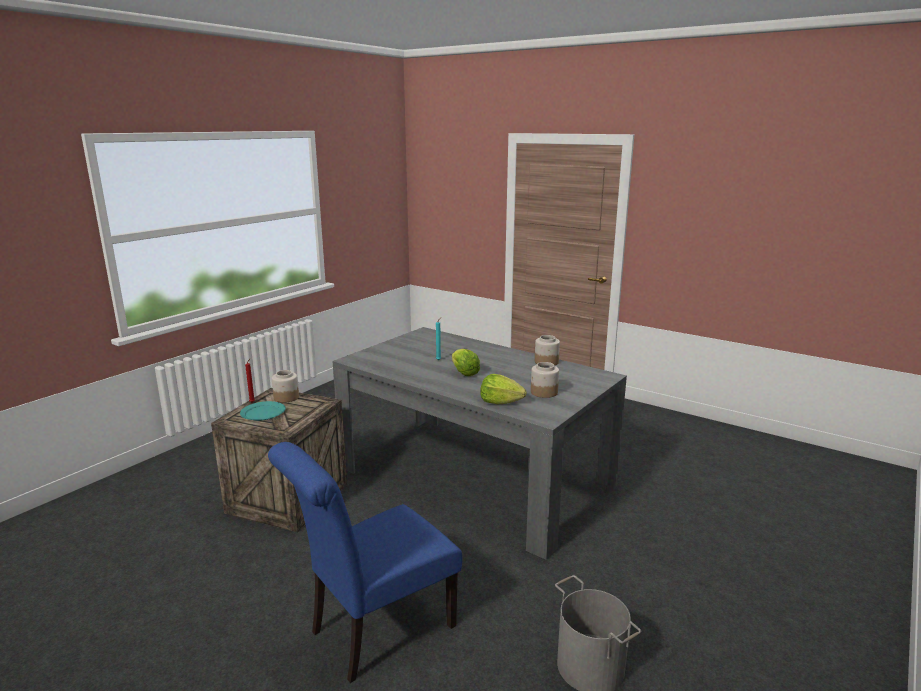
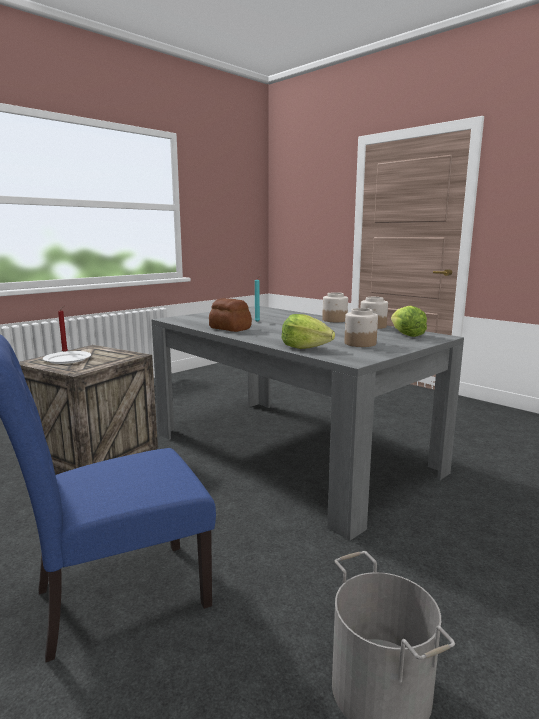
camera: 10 degrees right, 5 degrees down
turquoise plate [240,401,286,421] -> white plate [43,351,91,364]
jar [272,370,299,403] -> jar moved to [322,292,348,322]
lettuce [452,349,480,376] -> lettuce moved to [391,306,427,337]
none -> bread [209,298,252,332]

